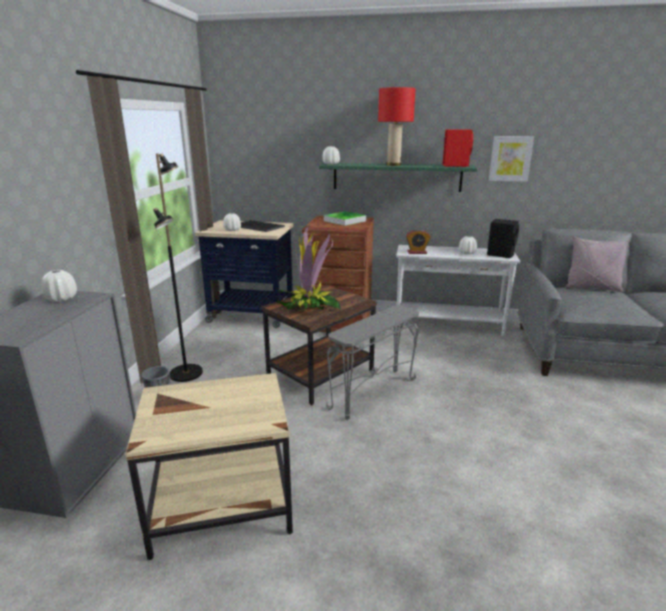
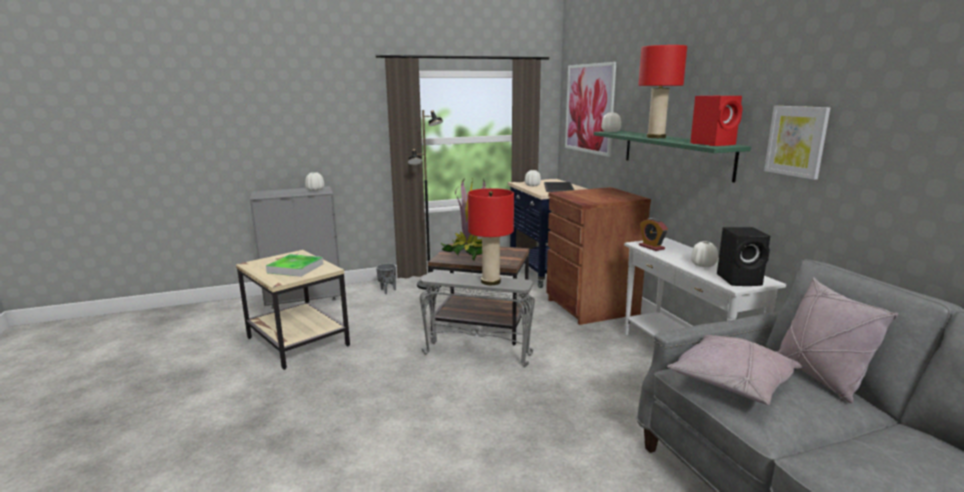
camera: 60 degrees right, 5 degrees down
tray [324,211,366,226] -> tray moved to [266,254,323,277]
none -> red table lamp [468,188,514,285]
none -> picture [565,62,616,157]
none -> purple pillow [667,335,802,405]

